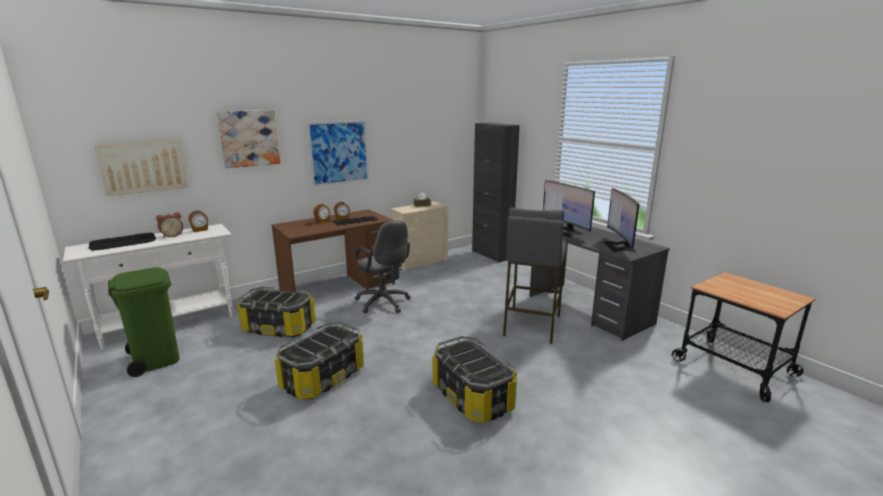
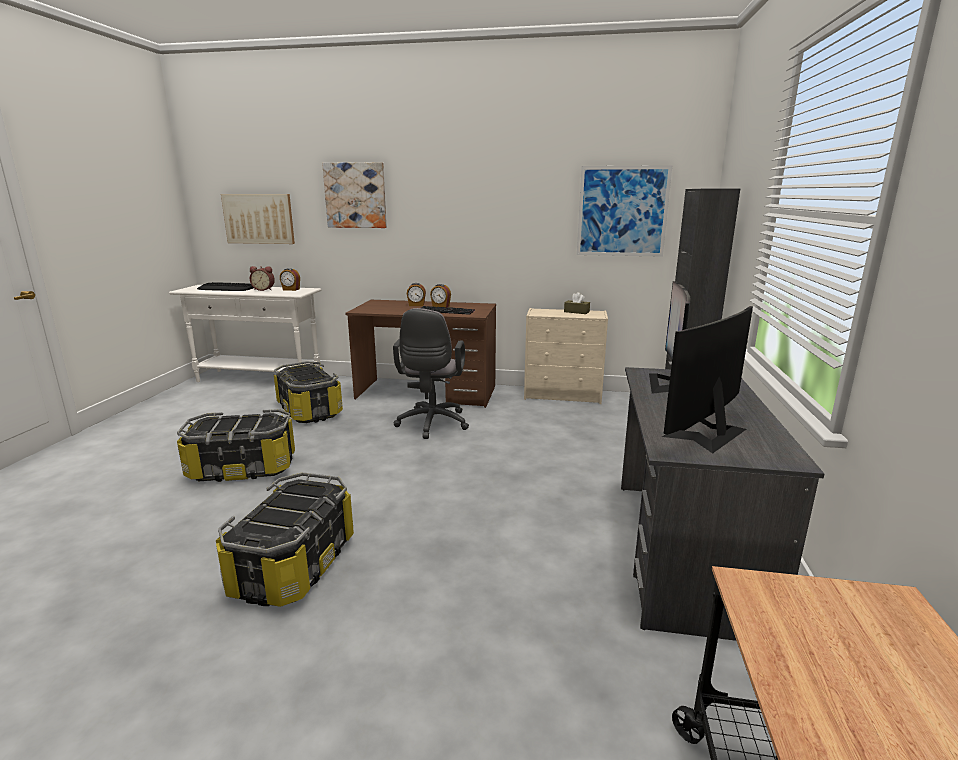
camera: 45 degrees right, 0 degrees up
green trash can [108,267,180,377] -> none
picture [306,120,370,187] -> picture moved to [577,165,672,257]
grey stool [503,208,568,344] -> none

